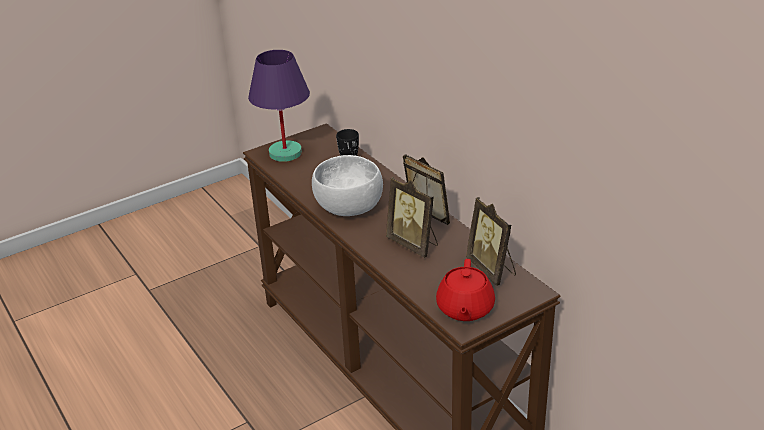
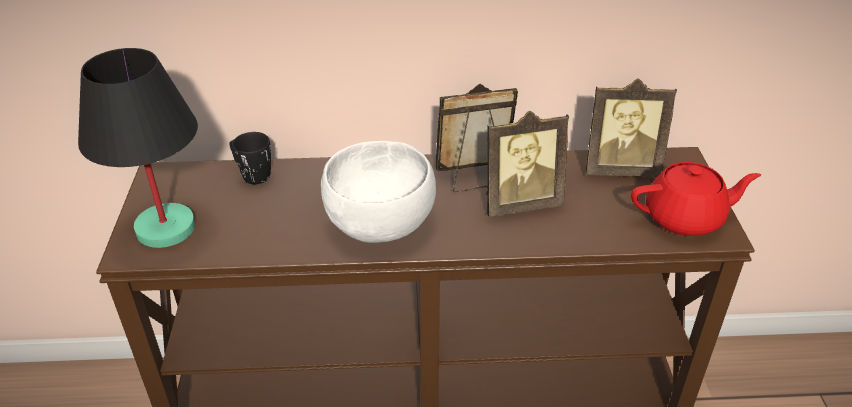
camera: 60 degrees left, 5 degrees up
purple table lamp [248,50,310,162] -> black table lamp [78,48,198,248]
red teapot [436,259,495,321] -> red teapot turned 45 degrees counterclockwise [631,162,761,236]

